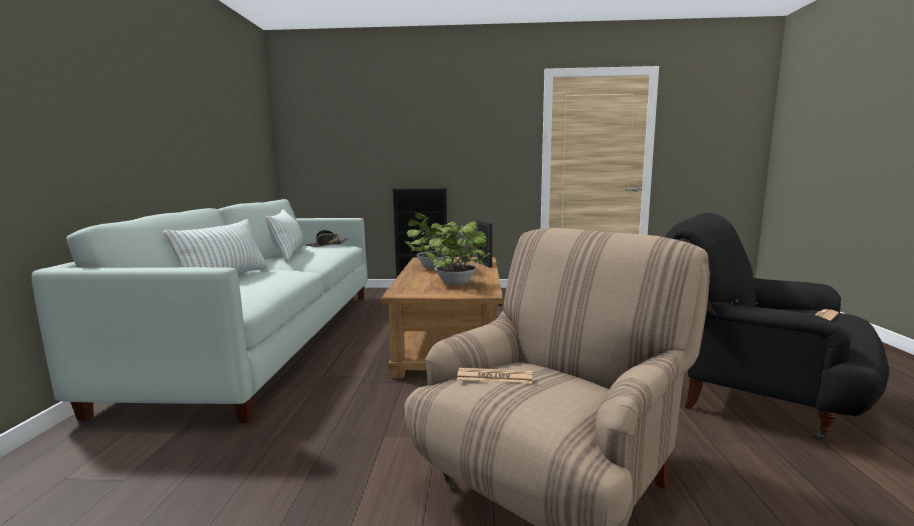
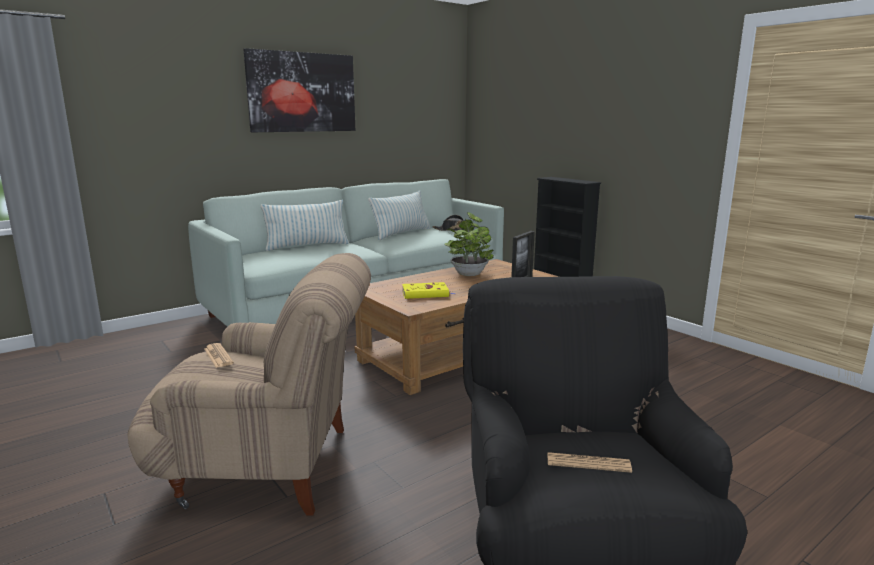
camera: 50 degrees right, 5 degrees up
potted plant [425,221,491,286] -> yellow book [402,282,455,299]
none -> picture [243,48,355,132]

